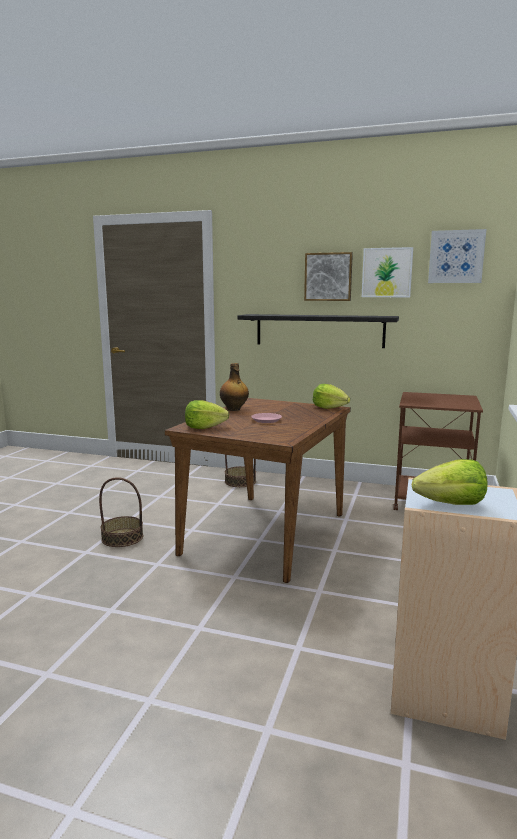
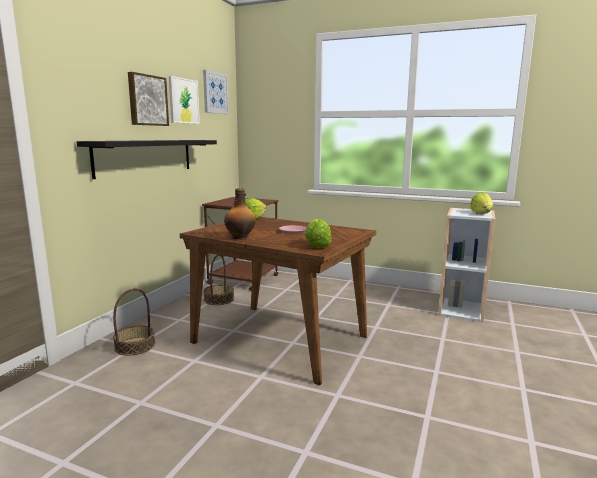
camera: 85 degrees left, 0 degrees up
basket [99,477,144,547] -> basket moved to [203,255,234,305]

